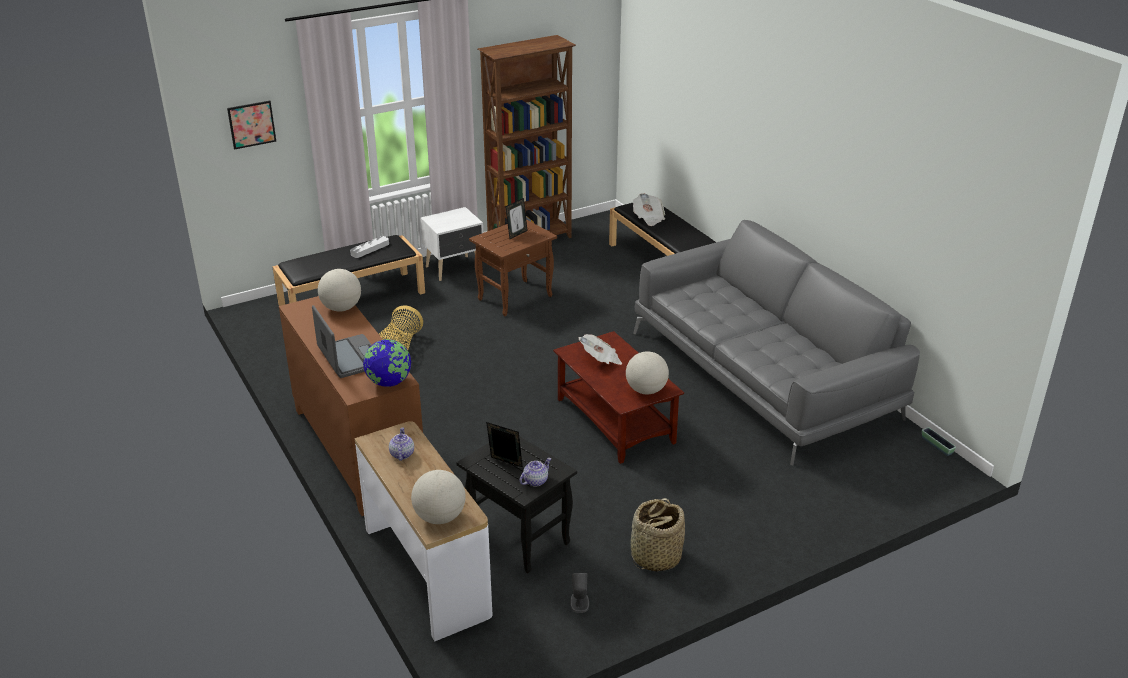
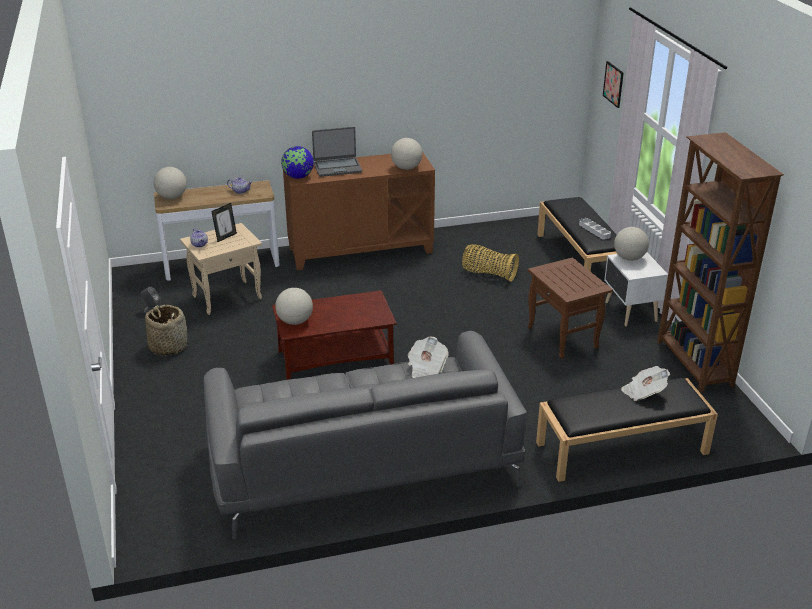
camera: 105 degrees right, 0 degrees up
black side table [457,437,577,573] -> beige side table [180,223,262,315]
picture frame [505,198,528,239] -> none
newspaper [579,334,622,365] -> newspaper moved to [408,337,449,378]
planter [922,427,956,456] -> none
none -> globe [614,227,649,261]

